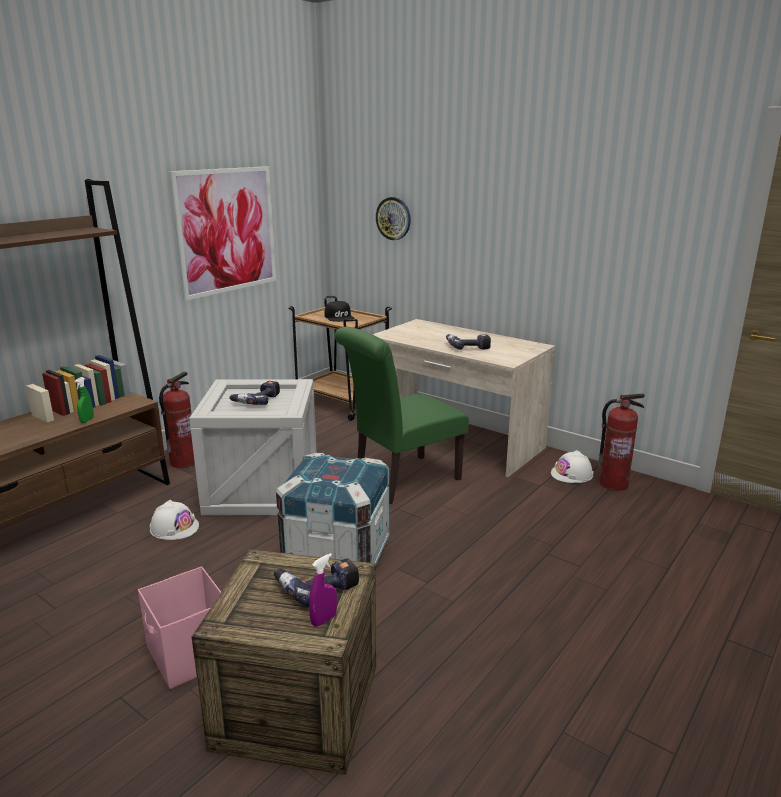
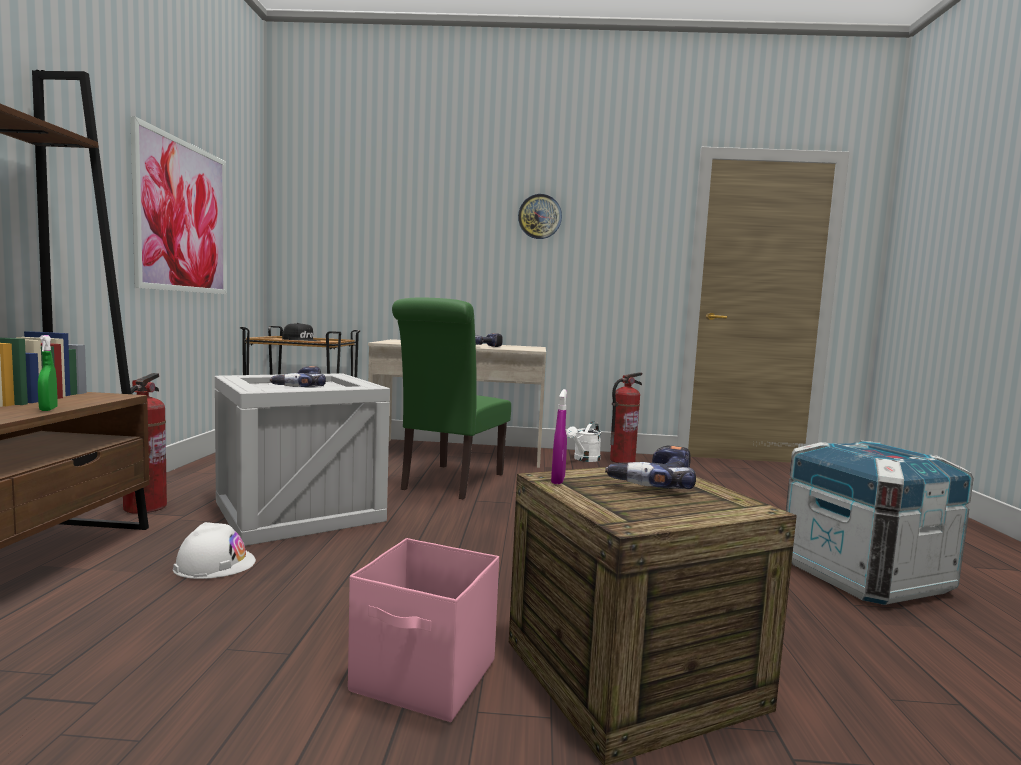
camera: 35 degrees left, 15 degrees down
crate [276,453,389,566] -> crate moved to [786,440,974,605]
purple spray bottle [309,553,337,627] -> purple spray bottle moved to [551,389,567,484]
wall clock [376,197,411,240] -> wall clock moved to [518,194,562,239]
white hard hat [551,450,594,483] -> white watering can [566,421,601,462]

